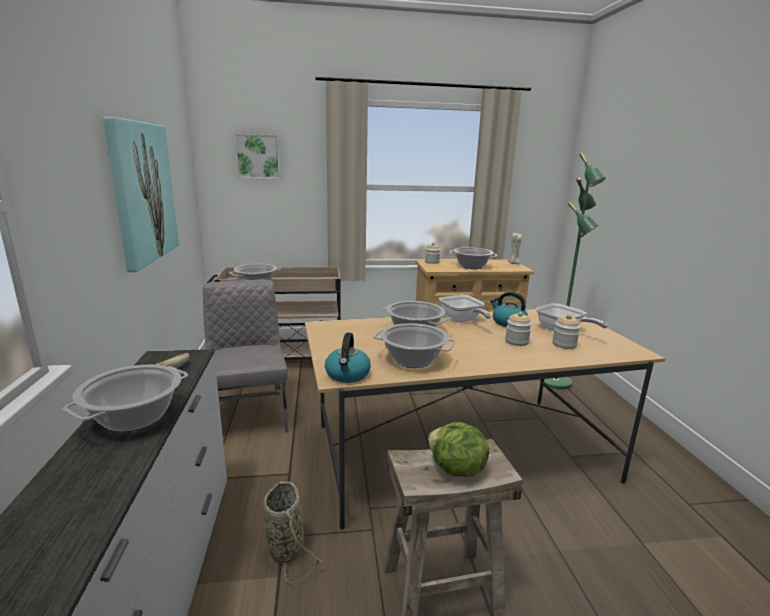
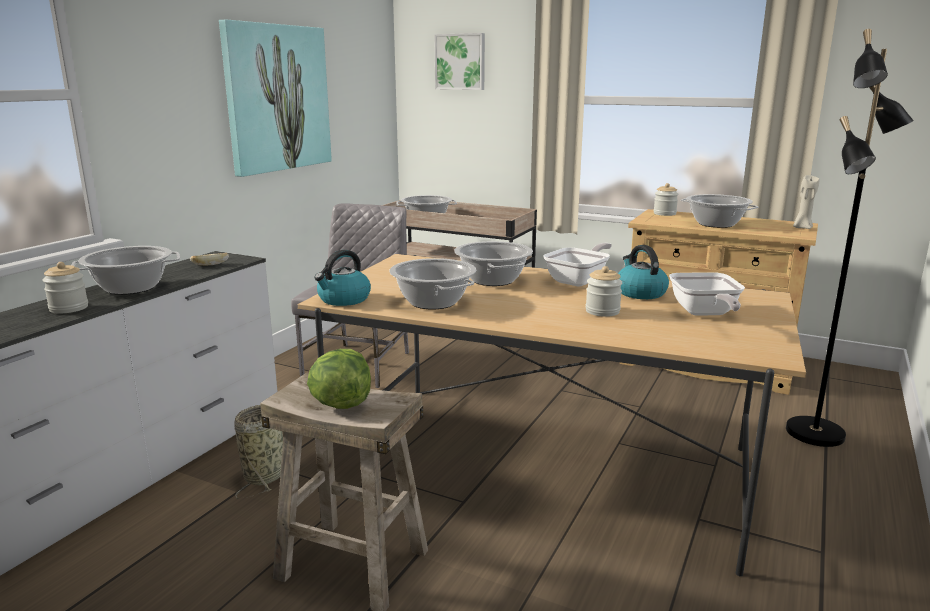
camera: 35 degrees right, 0 degrees up
frying pan [439,295,491,322] -> frying pan turned 150 degrees counterclockwise [543,242,612,286]
green floor lamp [539,153,606,390] -> black floor lamp [786,29,914,447]
jar [552,314,580,349] -> jar moved to [43,262,88,314]

